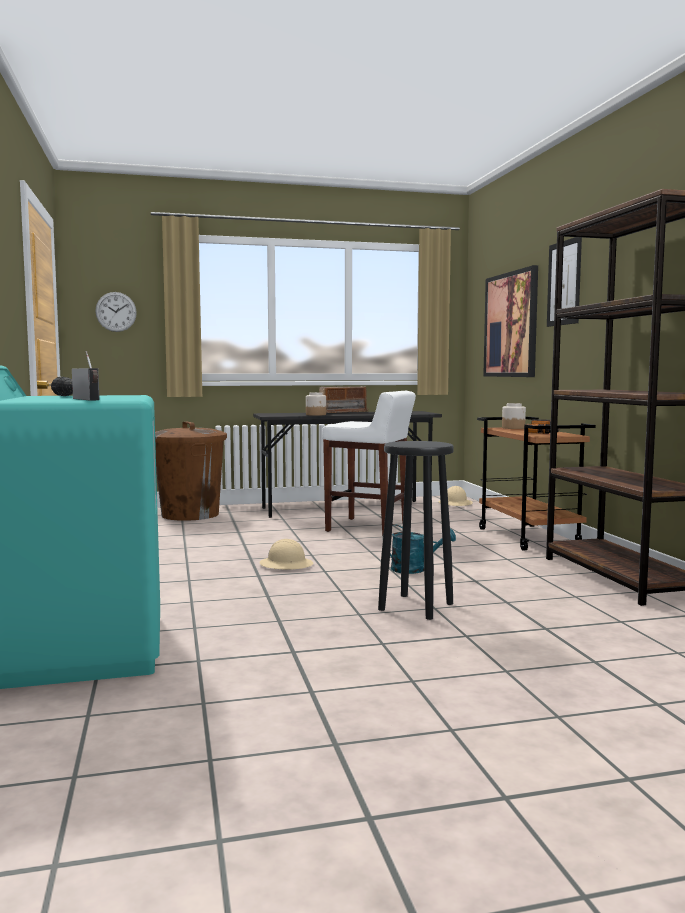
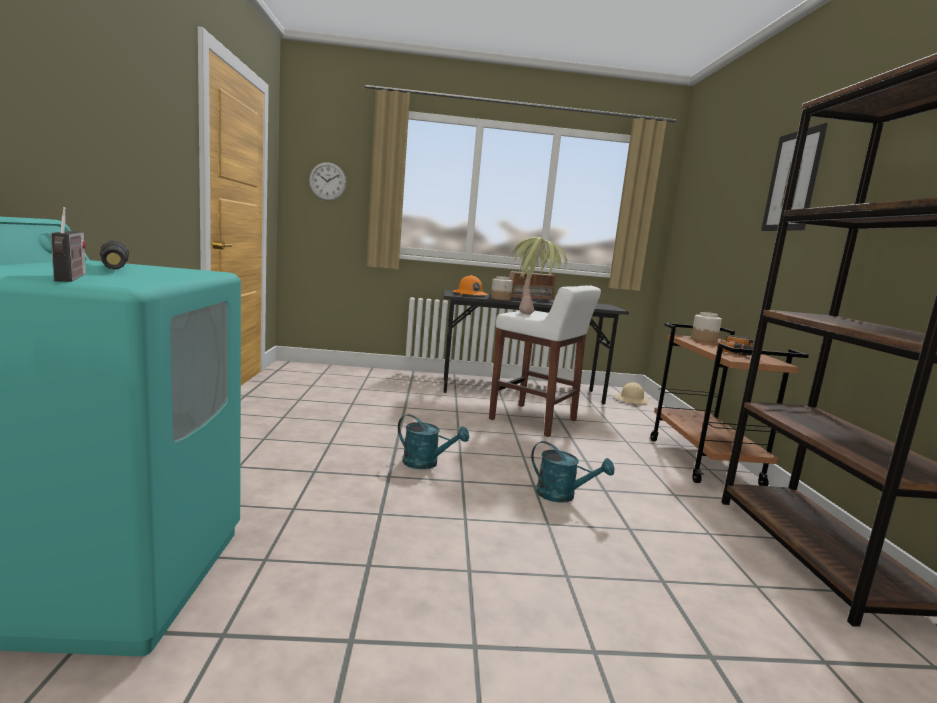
camera: 10 degrees right, 5 degrees up
brown trash can [155,422,227,521] -> none
beige hard hat [259,539,314,570] -> turquoise watering can [398,414,469,469]
black stool [378,441,453,620] -> none
picture [483,265,538,377] -> none
none -> orange hard hat [452,275,488,295]
none -> potted plant [509,237,567,315]

